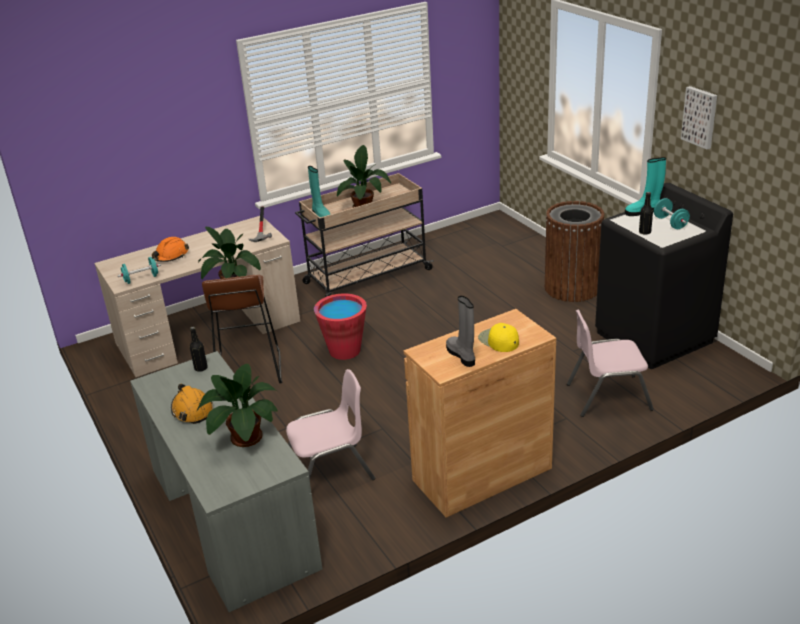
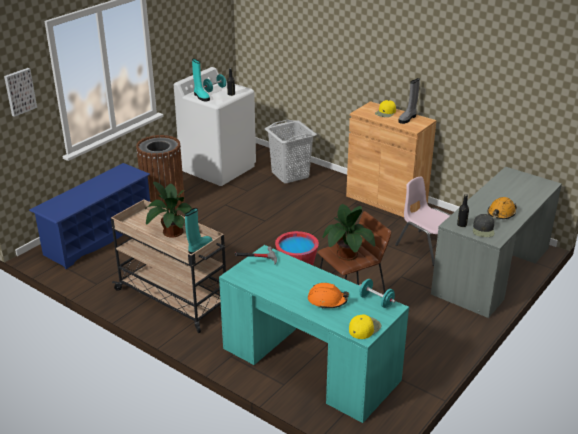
camera: 115 degrees left, 0 degrees up
beige desk [94,216,300,377] -> turquoise desk [219,245,409,423]
potted plant [197,363,278,447] -> none
pink chair [567,310,654,417] -> grey laundry basket [265,120,317,183]
black washing machine [595,183,733,369] -> white washing machine [174,67,256,186]
picture [681,86,717,149] -> picture moved to [4,68,37,117]
none -> blue shoe rack [29,163,150,269]
none -> yellow cap [349,314,381,339]
none -> black cap [473,214,494,237]

